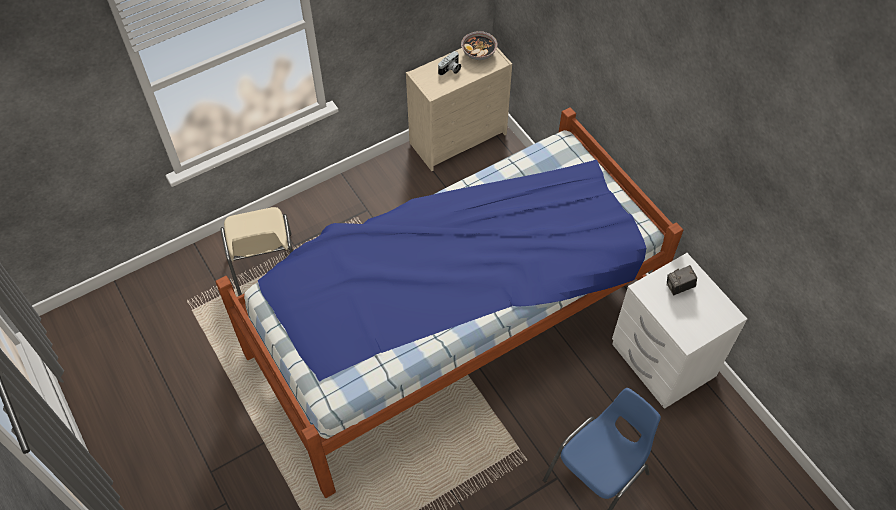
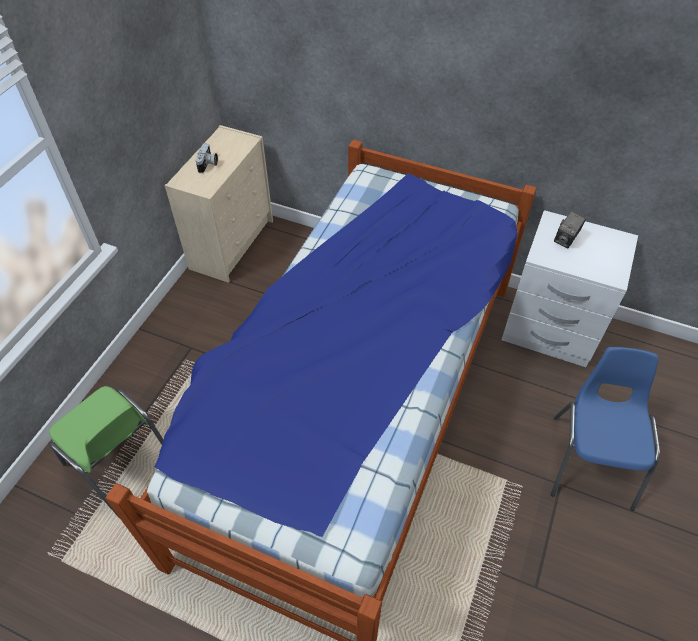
camera: 35 degrees left, 5 degrees down
beige chair [221,207,293,296] -> green chair [49,386,164,518]
bowl [461,31,497,60] -> none

